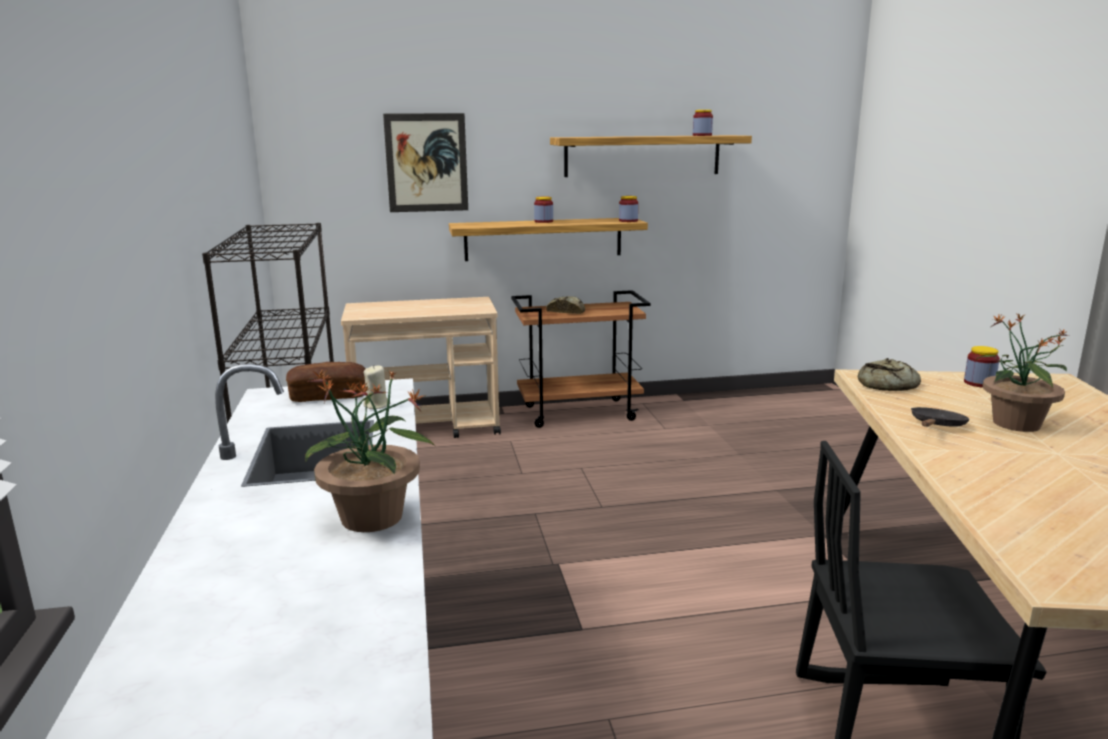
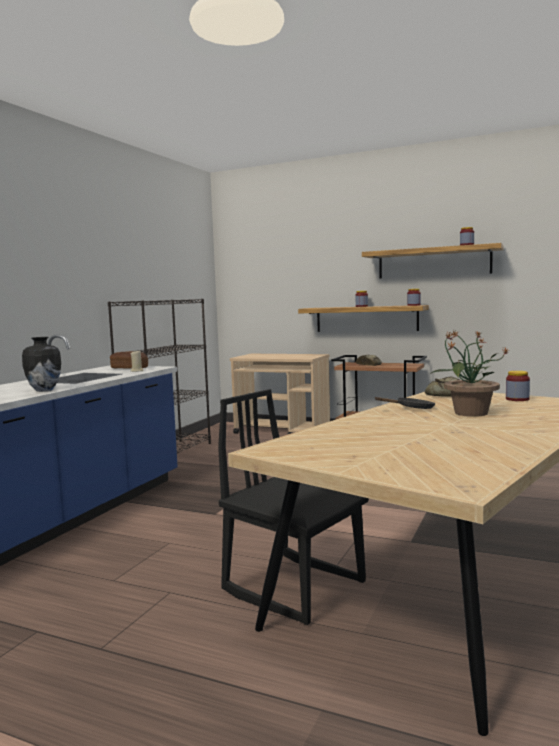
camera: 35 degrees right, 10 degrees down
potted plant [305,370,435,532] -> vase [22,337,61,392]
picture [383,113,468,212] -> none

